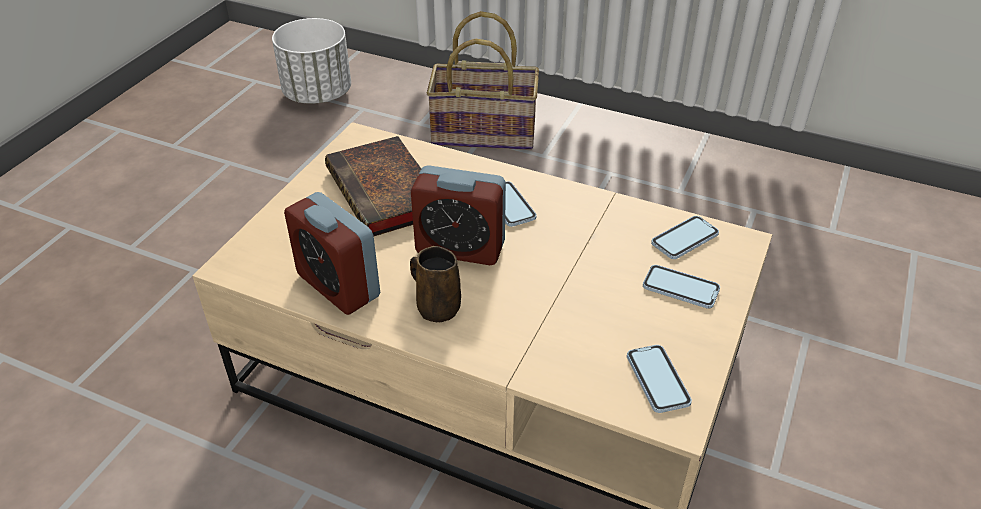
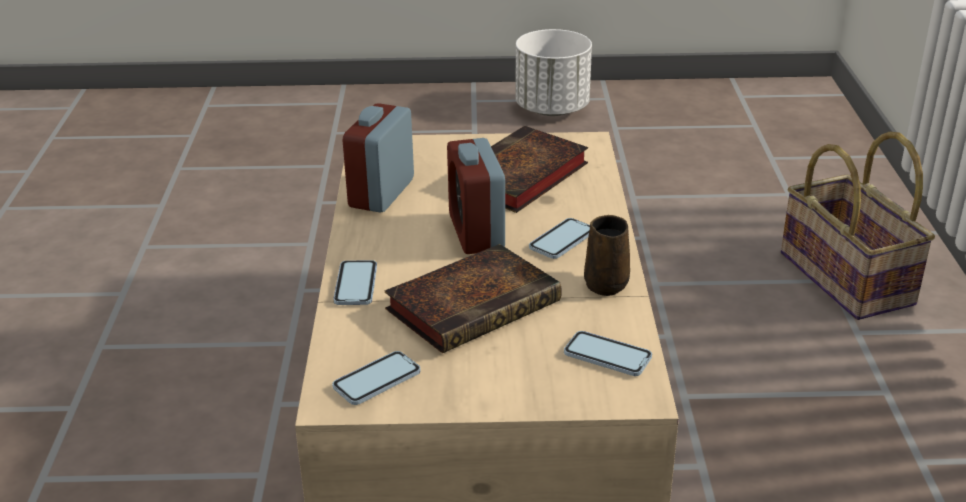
camera: 65 degrees right, 10 degrees down
white planter [272,18,351,104] -> white planter moved to [516,29,592,116]
brown mug [410,246,461,322] -> brown mug moved to [584,215,630,296]
phone [643,265,720,309] -> phone moved to [333,260,377,305]
none -> book [384,244,562,353]

